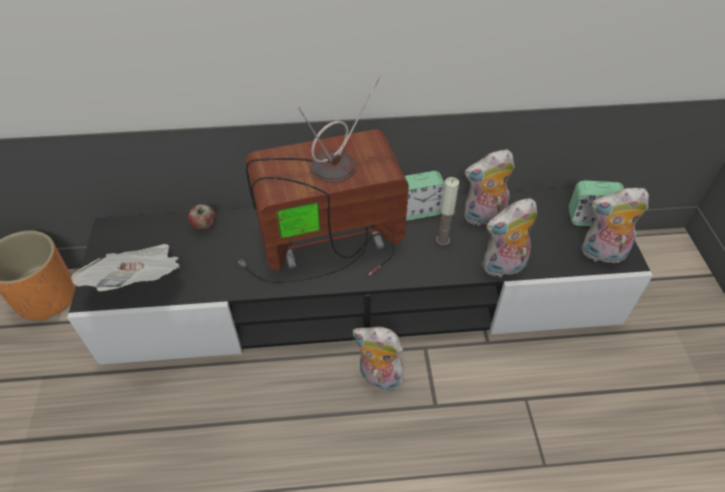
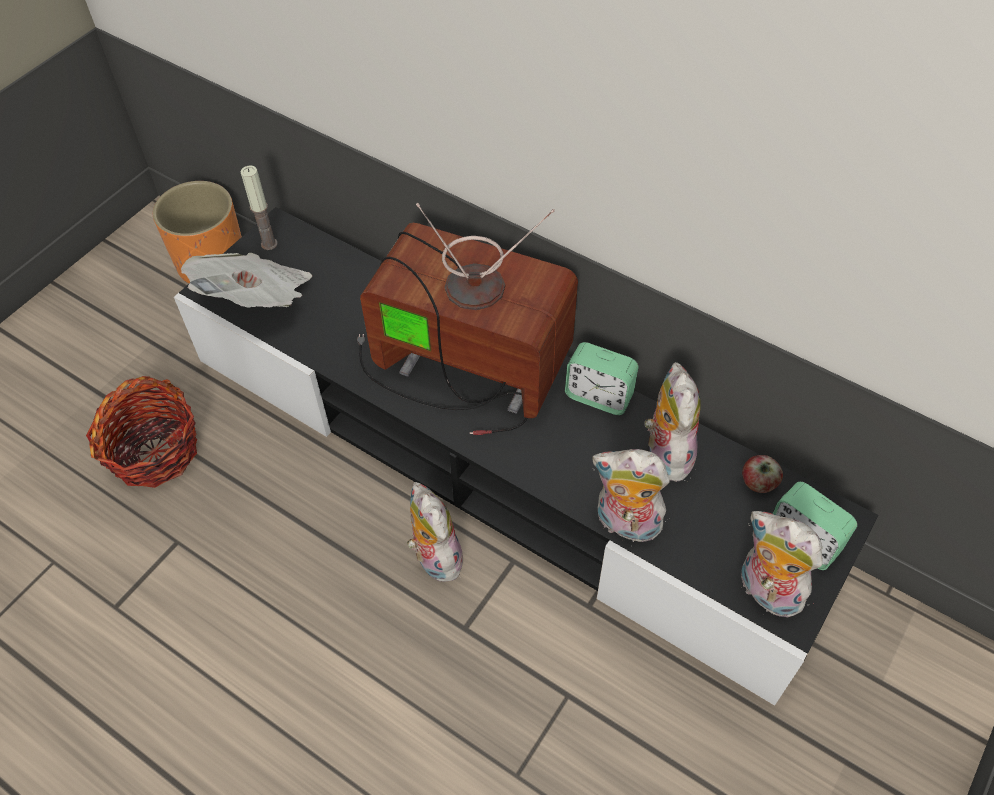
camera: 40 degrees right, 5 degrees up
apple [188,204,216,230] -> apple moved to [742,455,783,493]
candle [436,177,459,246] -> candle moved to [240,166,278,250]
plush toy [464,149,515,226] -> plush toy turned 60 degrees clockwise [645,362,701,482]
none -> basket [86,376,197,488]

